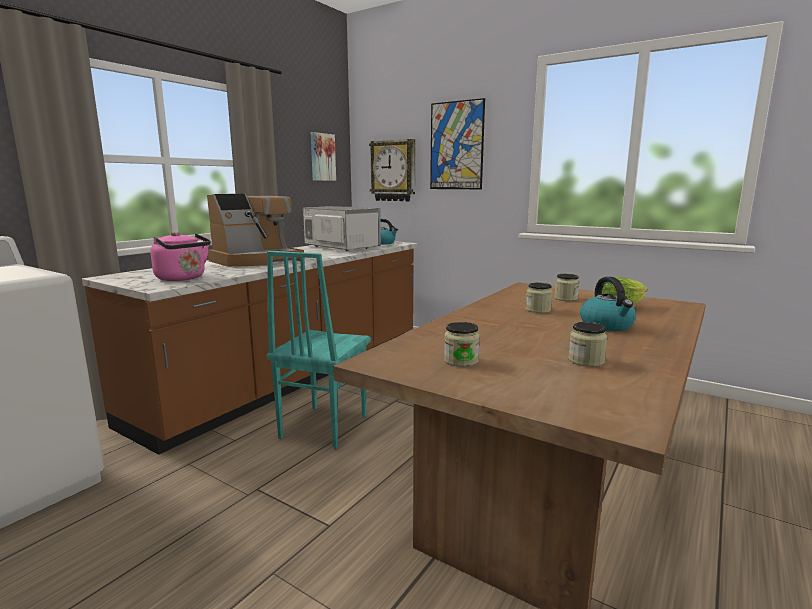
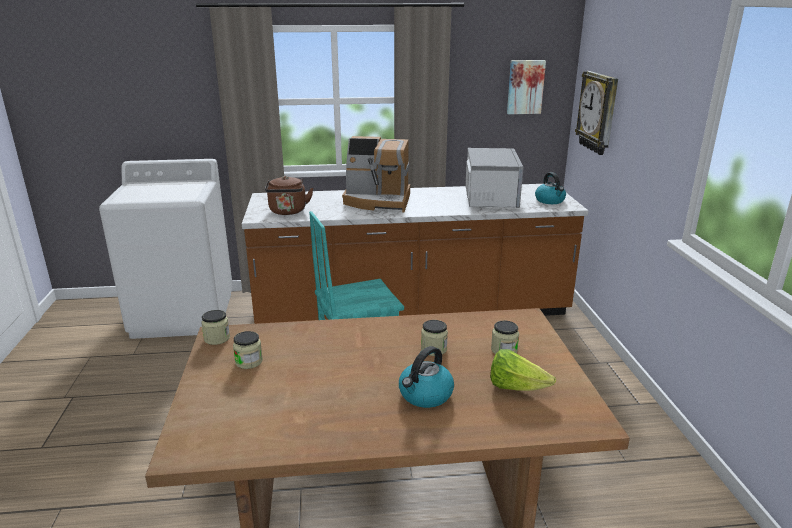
camera: 50 degrees right, 10 degrees up
pink kettle [150,232,211,281] -> brown kettle [265,176,313,215]
picture [430,98,485,189] -> none
jar [568,322,607,367] -> jar moved to [201,310,230,345]

